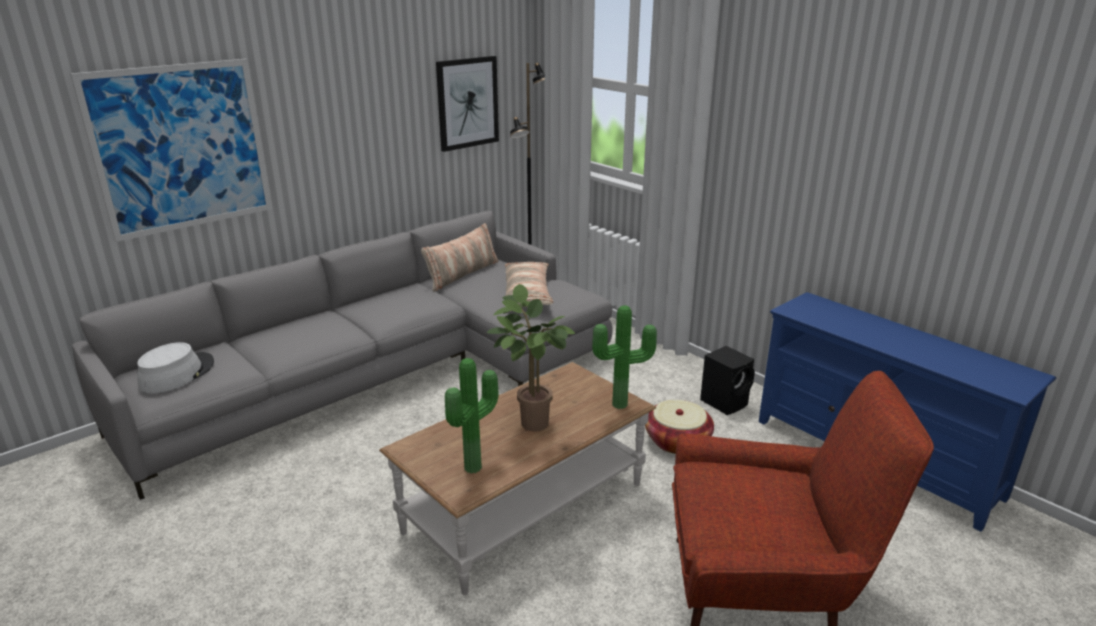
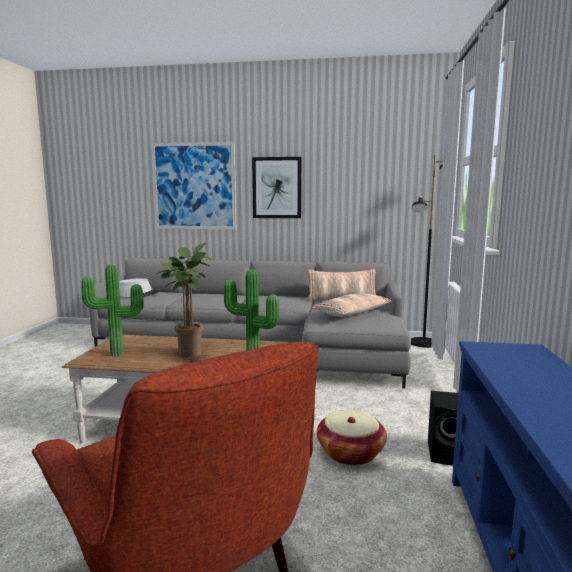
camera: 50 degrees right, 15 degrees down
picture [436,56,499,152] -> picture moved to [252,157,301,218]

